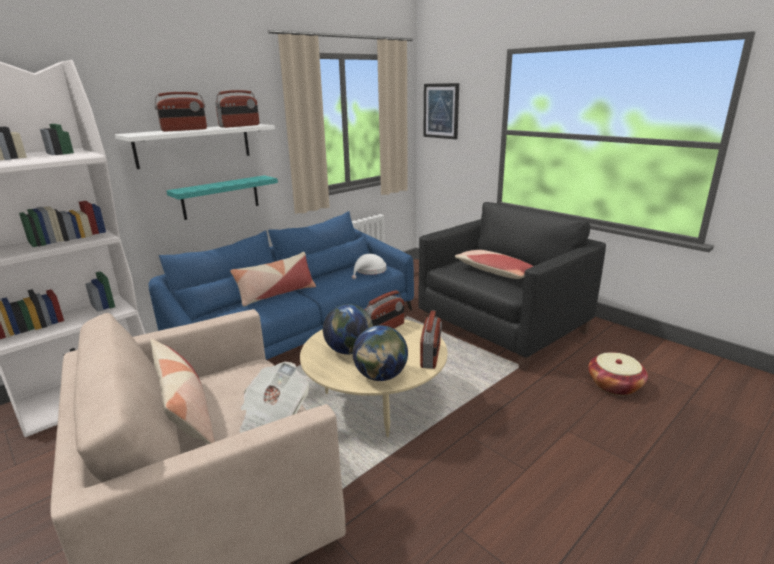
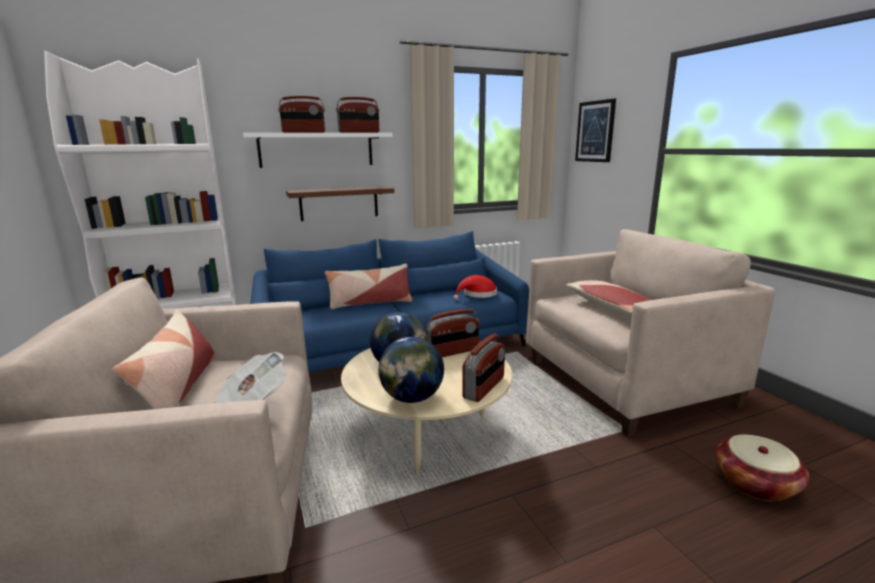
camera: 20 degrees right, 5 degrees down
turquoise shelf [166,175,278,220] -> brown shelf [286,186,394,221]
white hat [352,254,386,279] -> red hat [454,275,497,300]
black armchair [418,202,606,371] -> beige armchair [526,229,775,437]

